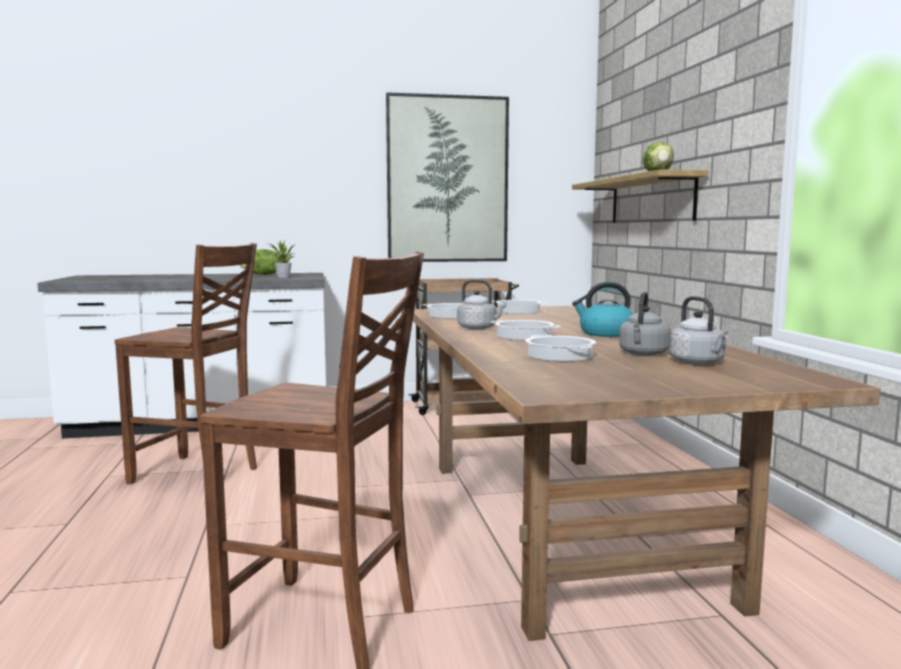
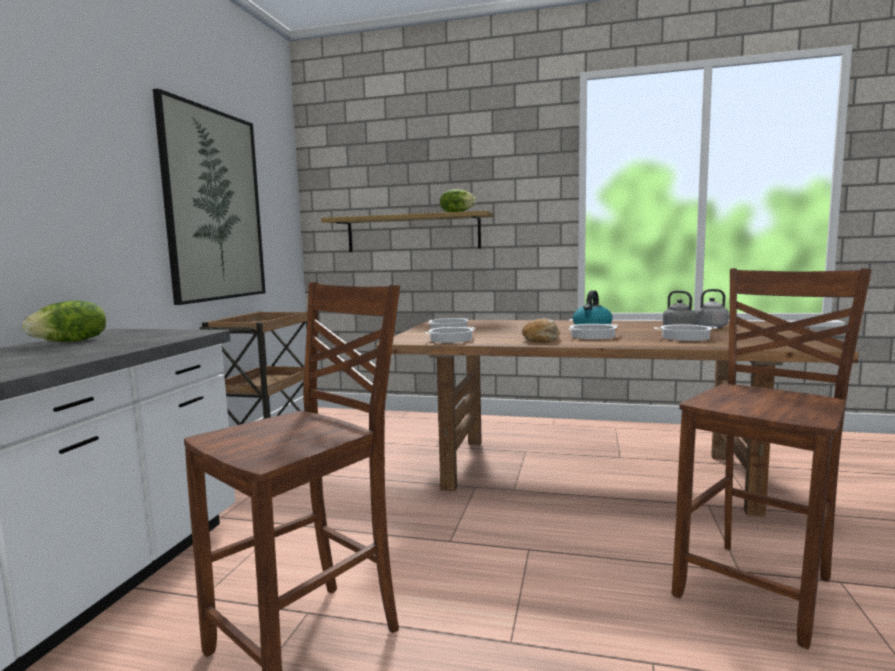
camera: 65 degrees left, 0 degrees up
potted plant [268,241,295,278] -> none
grey kettle [457,279,507,330] -> bread [522,319,560,343]

